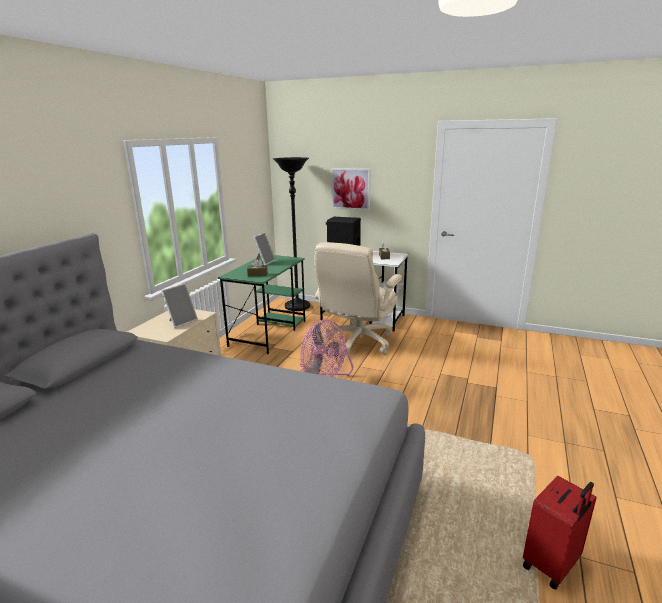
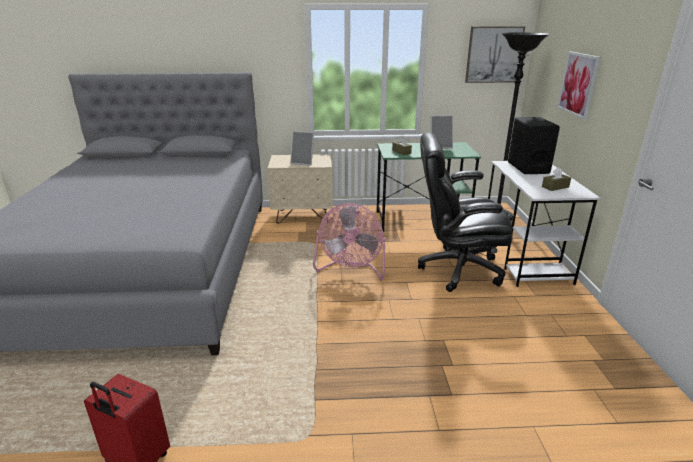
camera: 65 degrees right, 5 degrees up
beige office chair [315,242,402,356] -> black office chair [418,133,513,292]
none -> picture [465,26,525,83]

